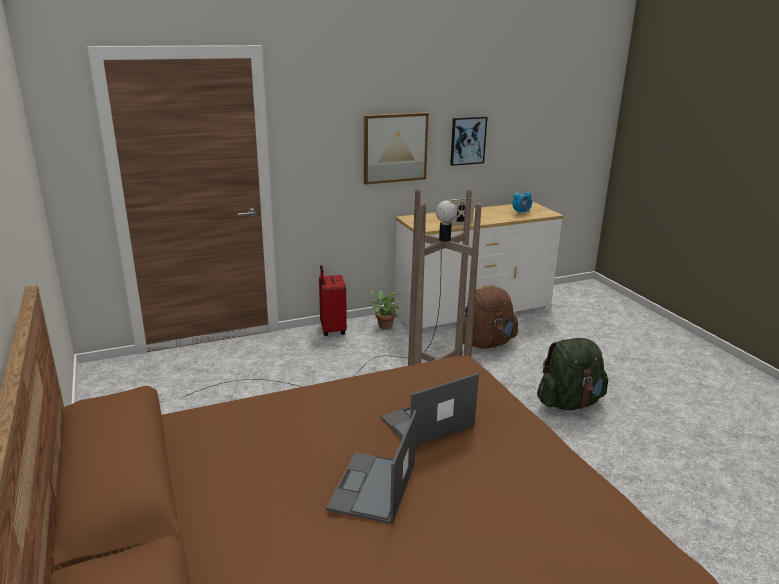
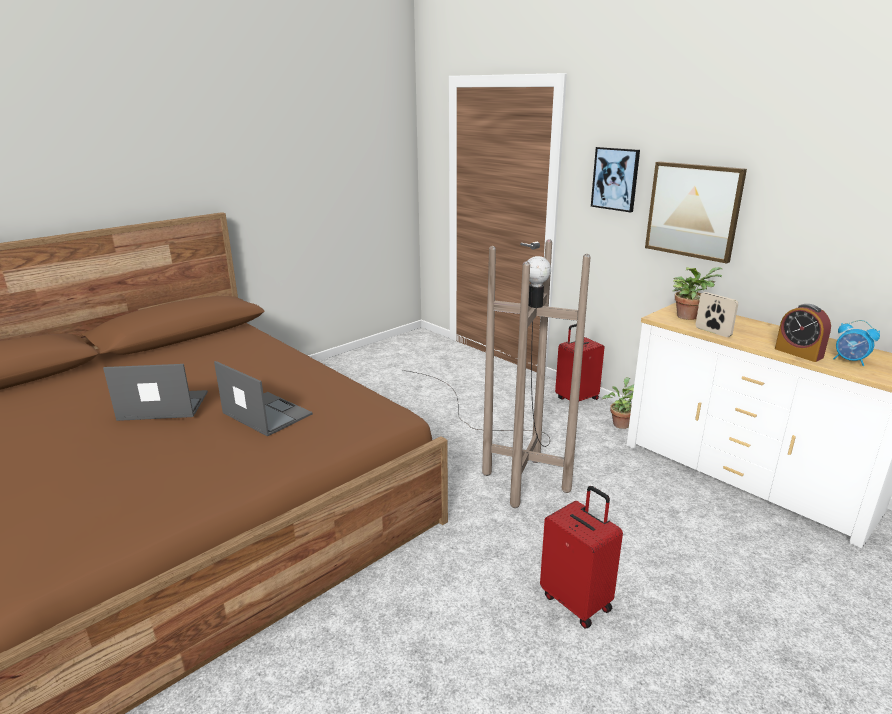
camera: 70 degrees right, 0 degrees up
picture [450,116,487,166] -> picture moved to [591,147,640,212]
brown backpack [463,287,518,349] -> none
green backpack [537,338,608,410] -> red suitcase [540,486,623,629]
none -> potted plant [672,267,722,320]
none -> alarm clock [775,304,831,362]

